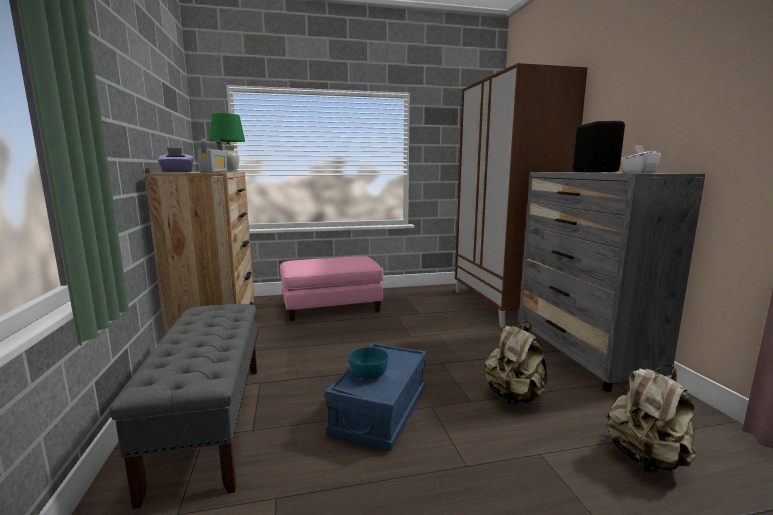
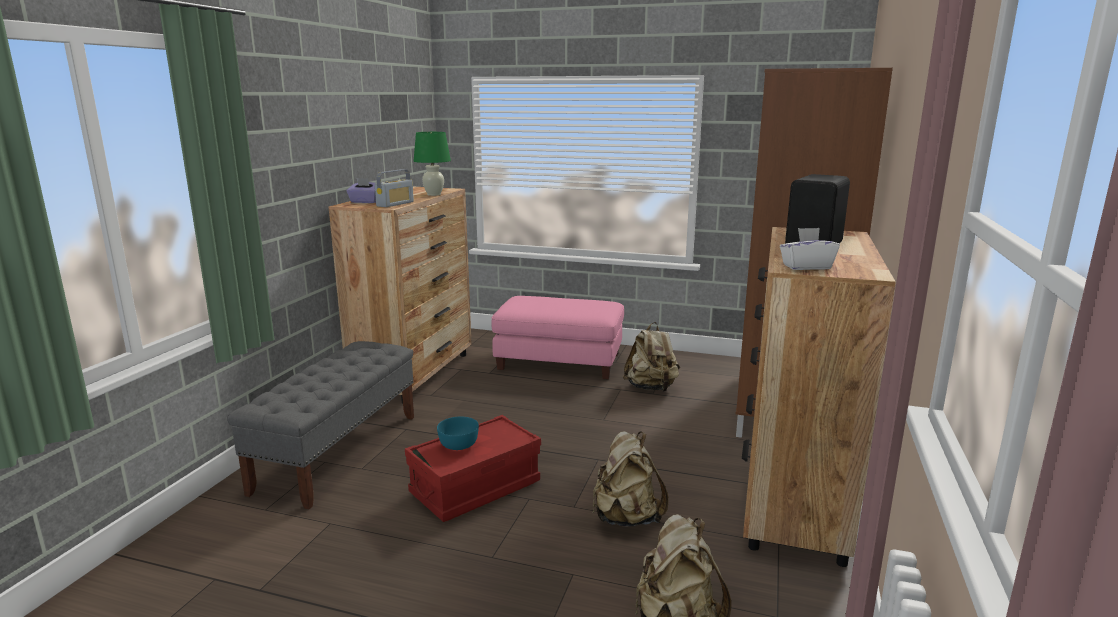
camera: 30 degrees right, 5 degrees up
blue storage box [325,343,426,451] -> red storage box [405,415,541,522]
grey dresser [519,172,705,392] -> brown dresser [742,227,896,567]
none -> beige backpack [623,322,680,392]

